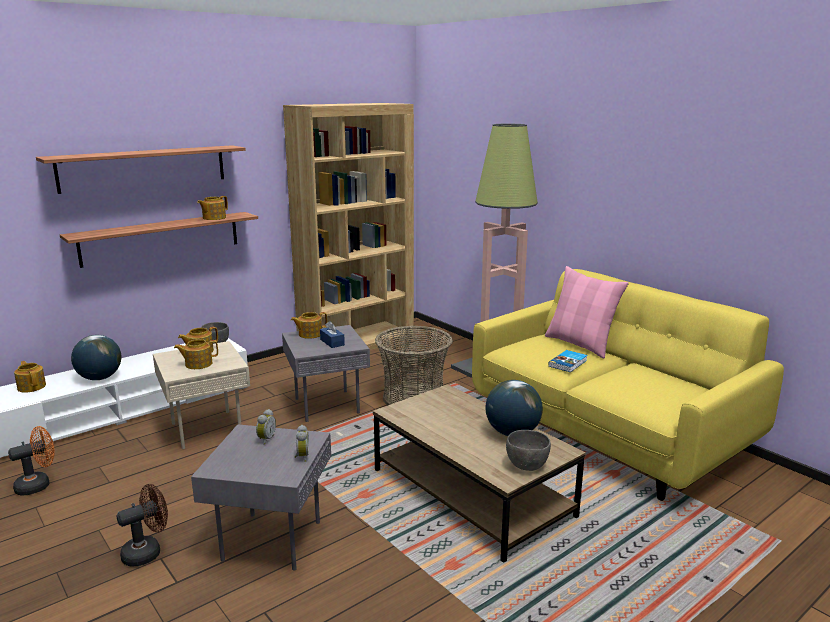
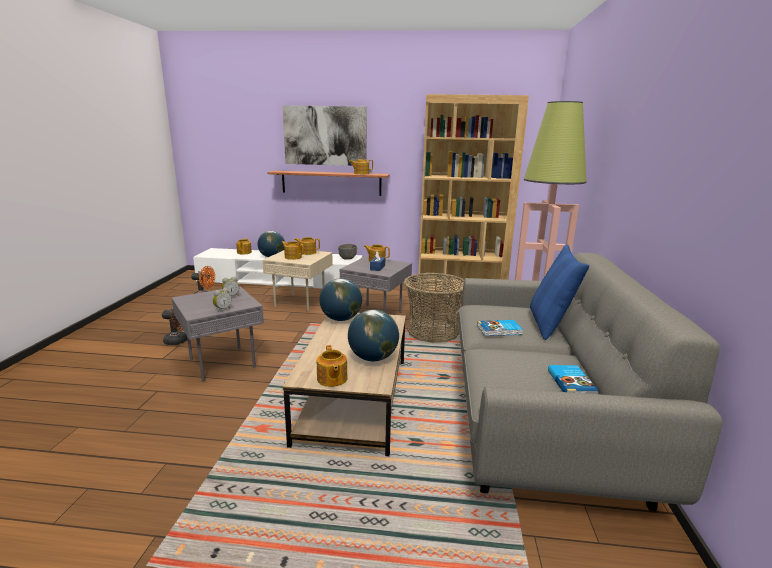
camera: 45 degrees right, 0 degrees up
shelf [36,145,246,194] -> picture [282,105,367,166]
yellow sofa [472,269,784,501] -> grey sofa [458,253,722,511]
grey bowl [506,430,551,471] -> teapot [317,345,348,387]
pink pillow [545,266,629,358] -> blue pillow [530,244,589,340]
none -> globe [319,278,362,321]
none -> book [548,365,599,394]

